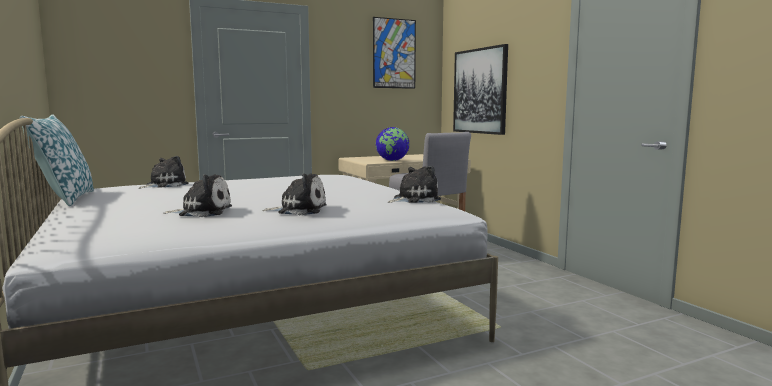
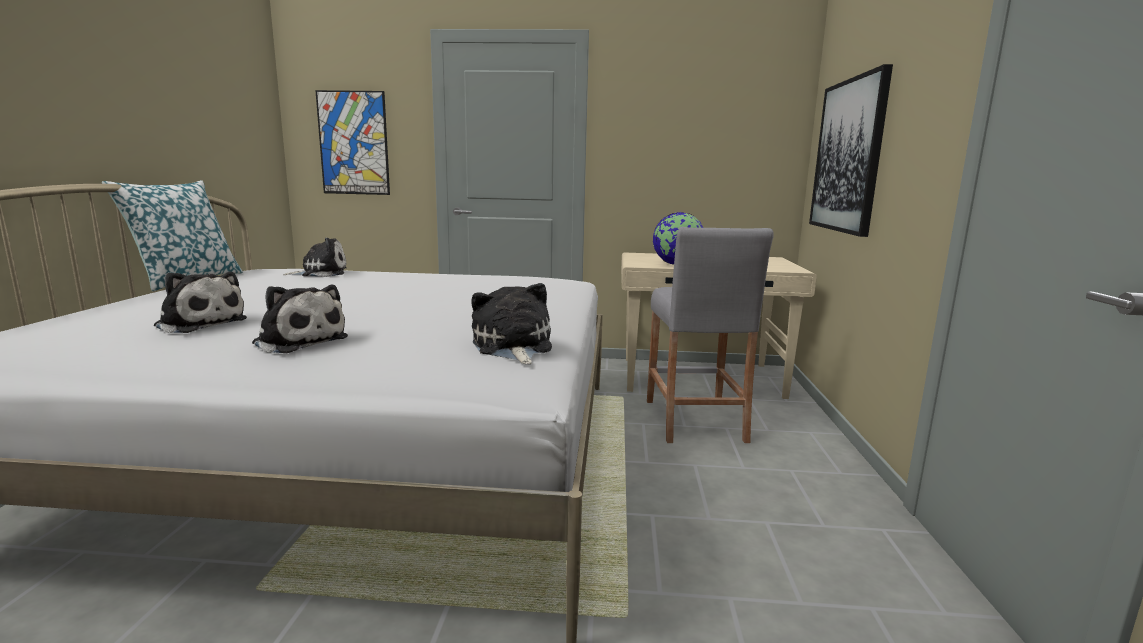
camera: 30 degrees right, 5 degrees up
picture [373,17,416,89] -> picture moved to [315,90,390,195]
plush toy [388,166,441,203] -> plush toy turned 105 degrees counterclockwise [471,283,552,364]

